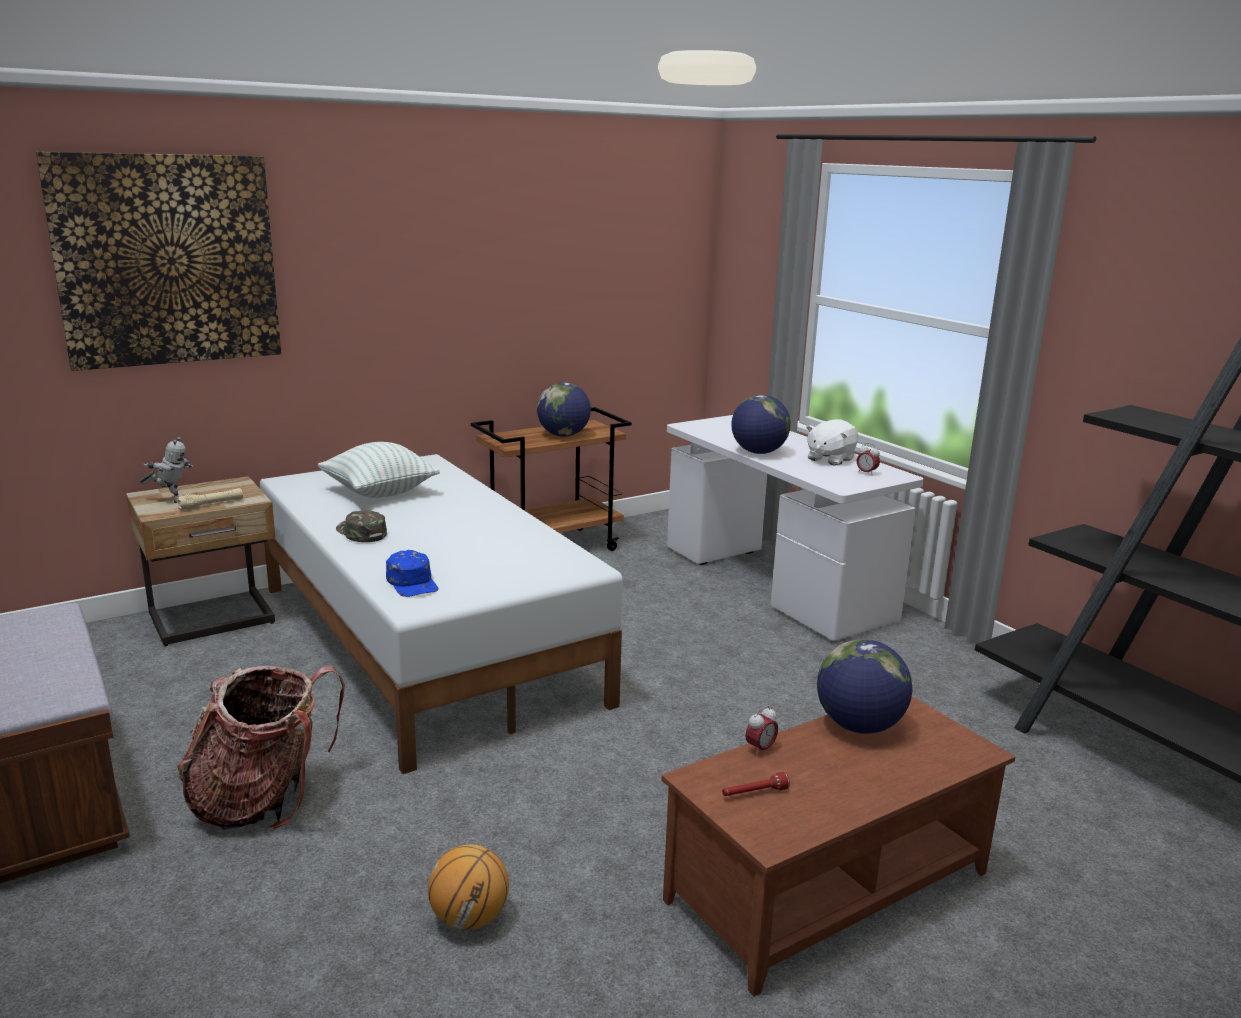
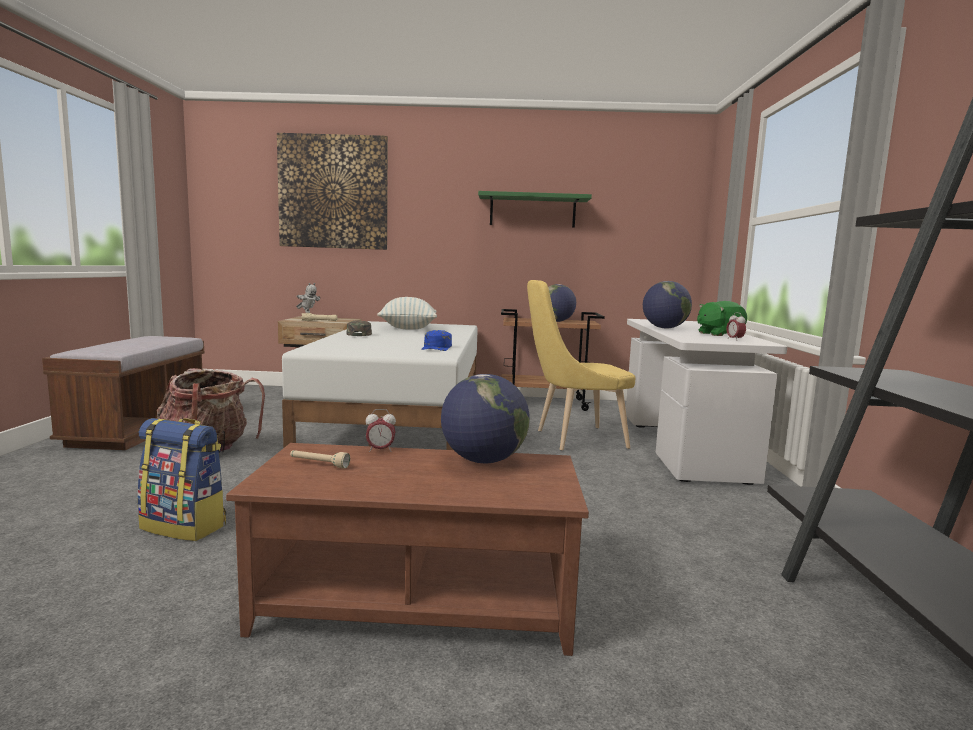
camera: 35 degrees right, 10 degrees down
blue cap [386,550,439,597] -> blue cap moved to [421,330,452,351]
basketball [428,844,509,930] -> backpack [137,418,226,541]
red flashlight [722,772,790,796] -> beige flashlight [290,450,350,468]
white plush toy [806,419,858,466] -> green plush toy [697,301,747,336]
none -> green shelf [478,191,592,228]
none -> yellow chair [527,280,635,451]

